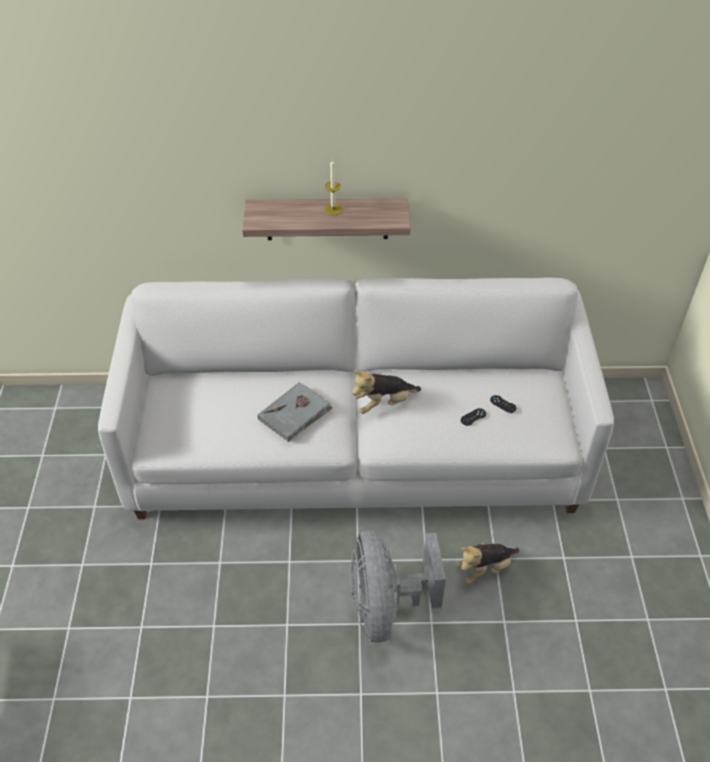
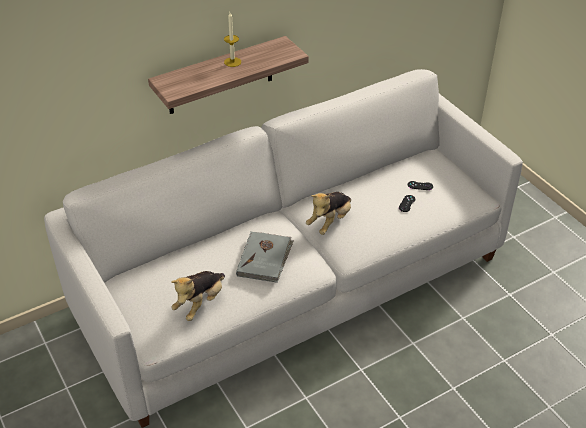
camera: 30 degrees left, 5 degrees down
grey fan [350,530,446,643] -> none
plush toy [457,543,519,584] -> plush toy moved to [171,271,225,321]

